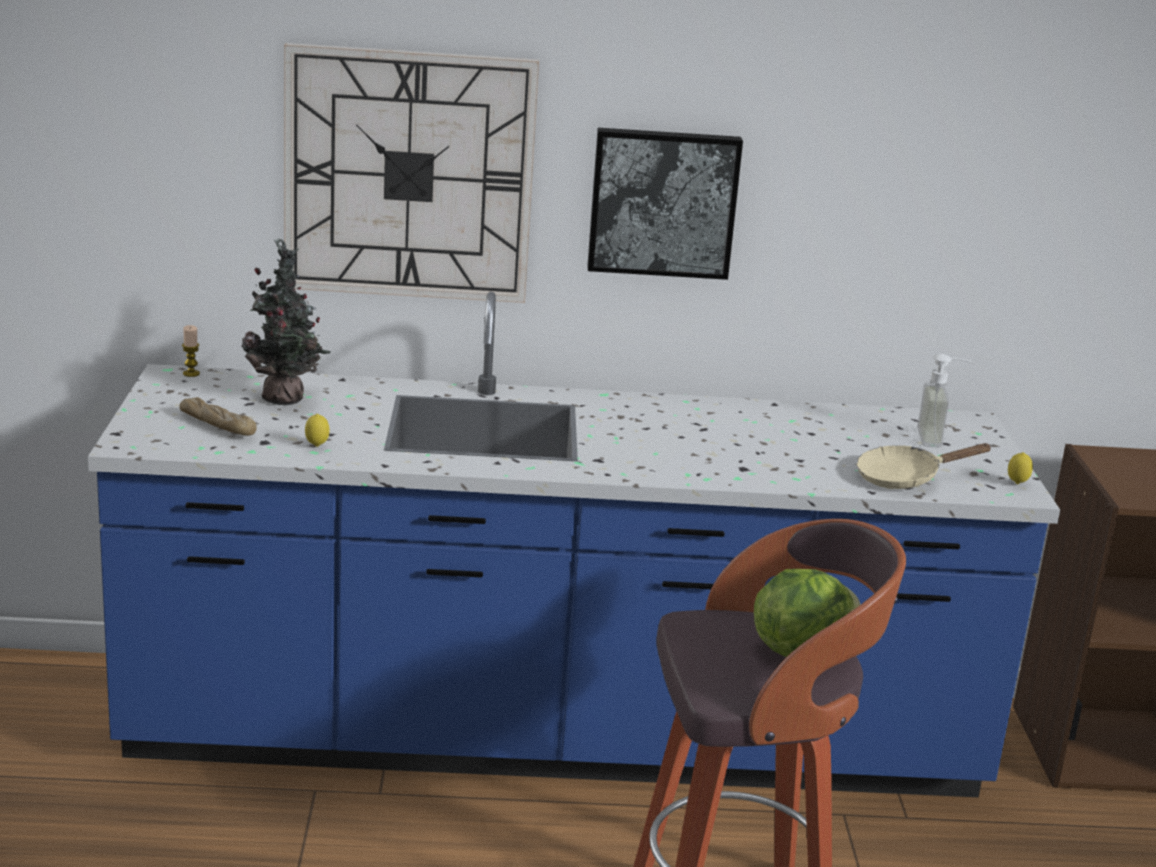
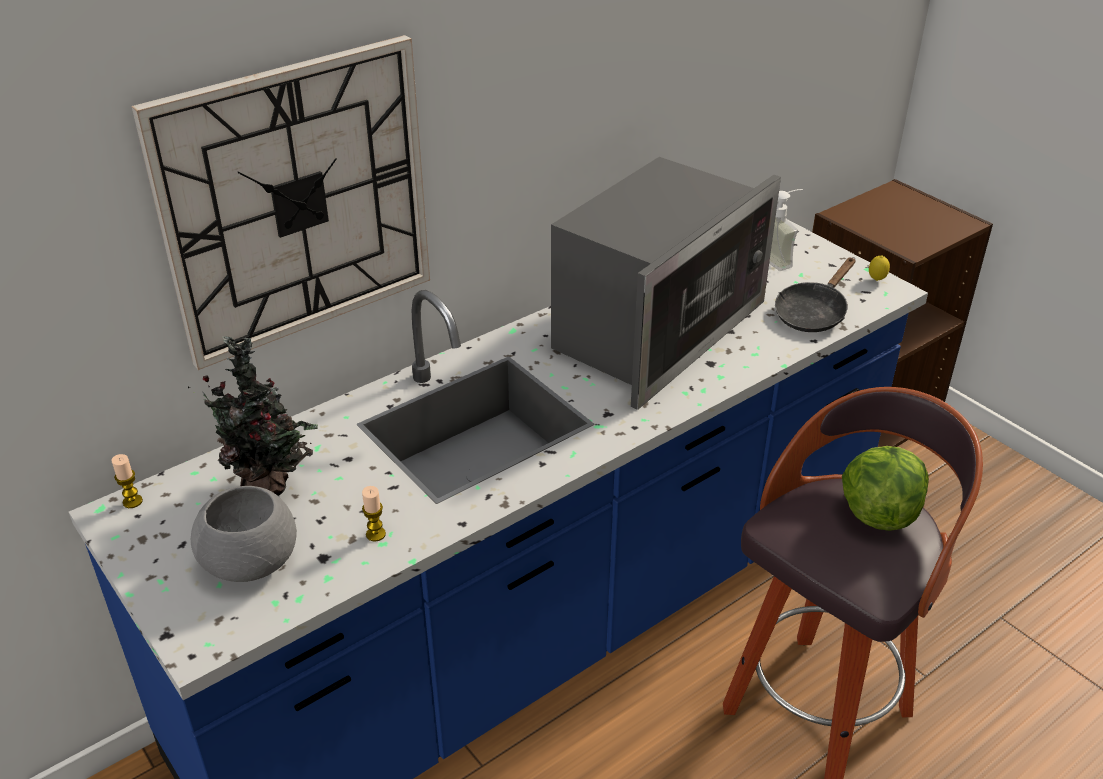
camera: 35 degrees left, 15 degrees up
bread [179,397,257,436] -> grey bowl [191,486,297,582]
lemon [305,414,330,447] -> candle [362,486,386,541]
picture [587,128,743,280] -> none
beige frying pan [856,443,992,489] -> black frying pan [775,257,856,332]
none -> microwave [551,157,781,410]

